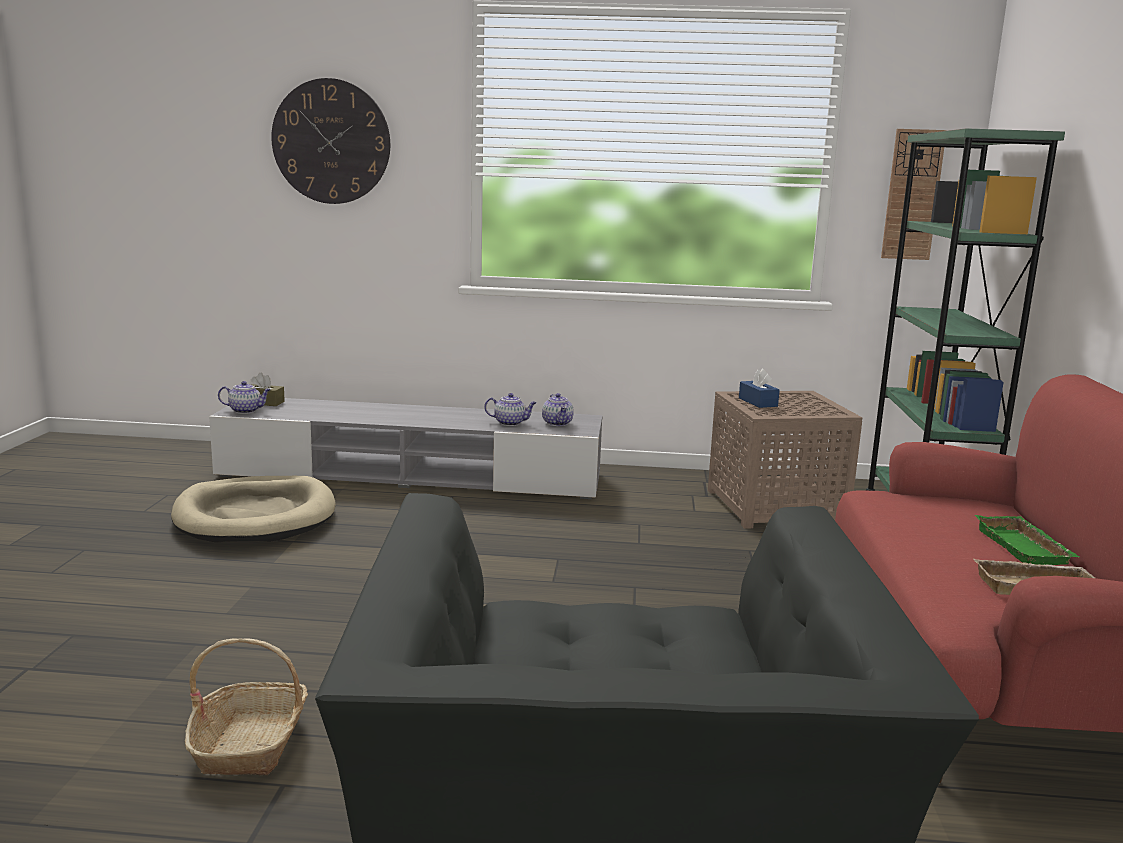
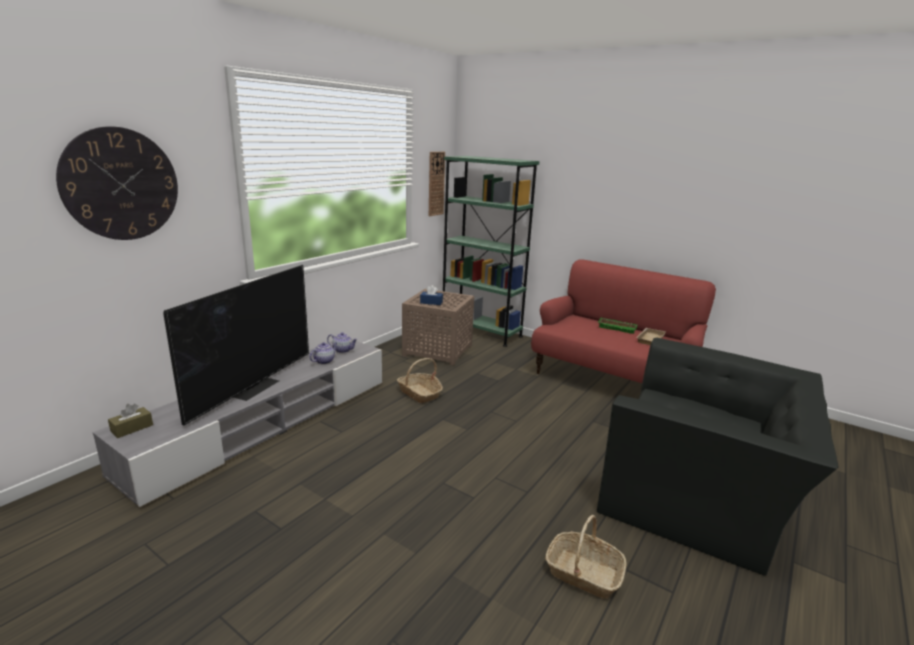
camera: 60 degrees left, 5 degrees up
beige dog bed [171,476,336,543] -> none
teapot [218,381,271,414] -> none
none -> television [163,265,309,425]
none -> basket [397,358,443,403]

